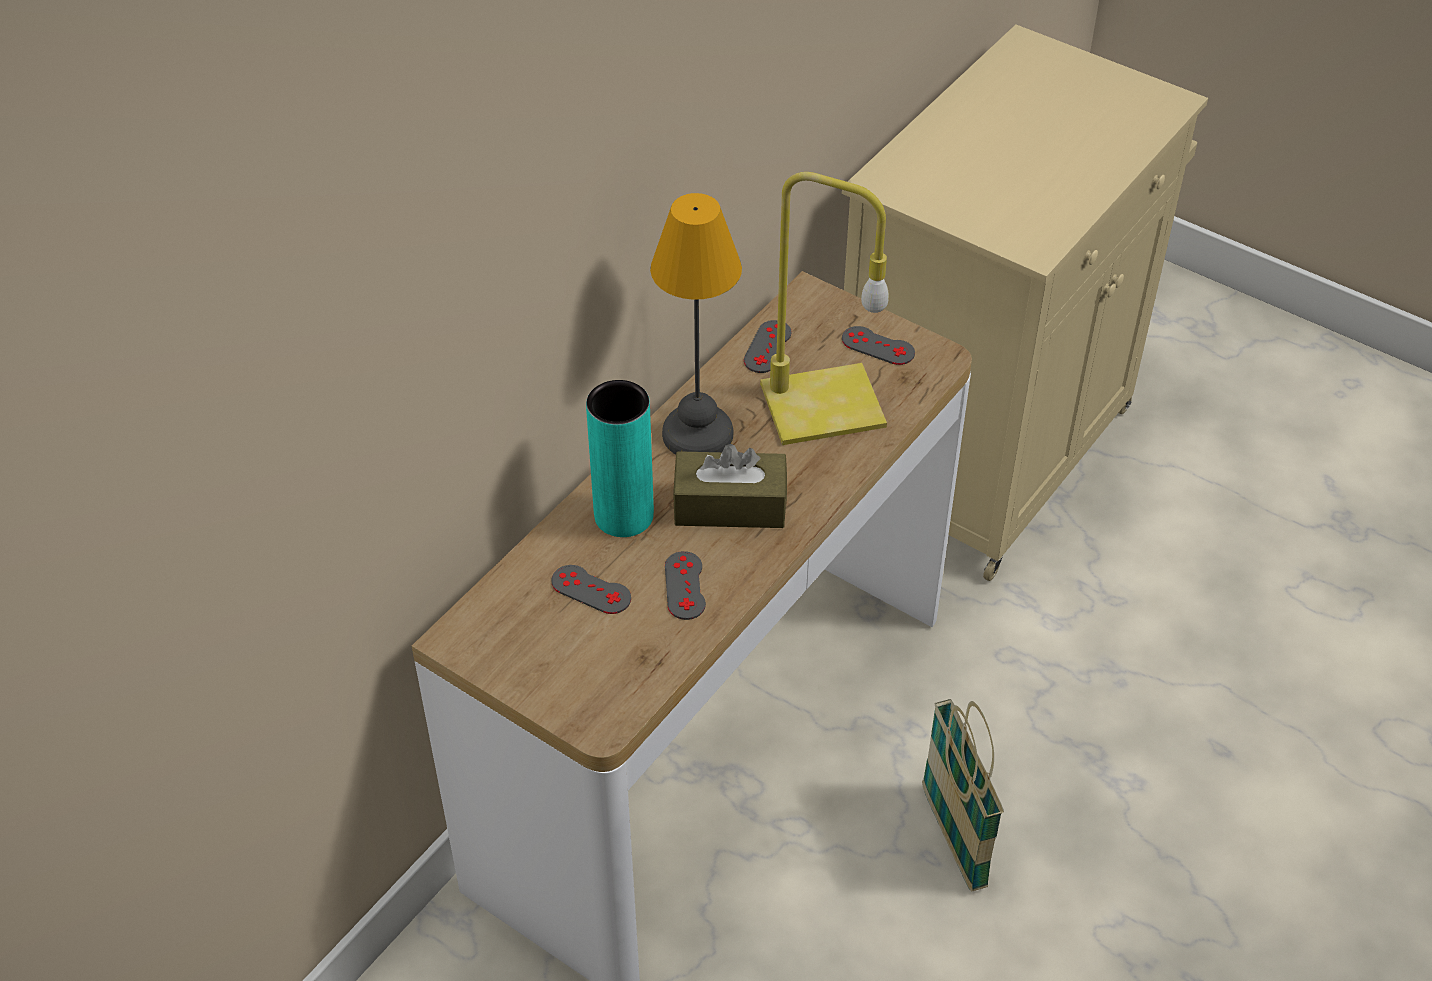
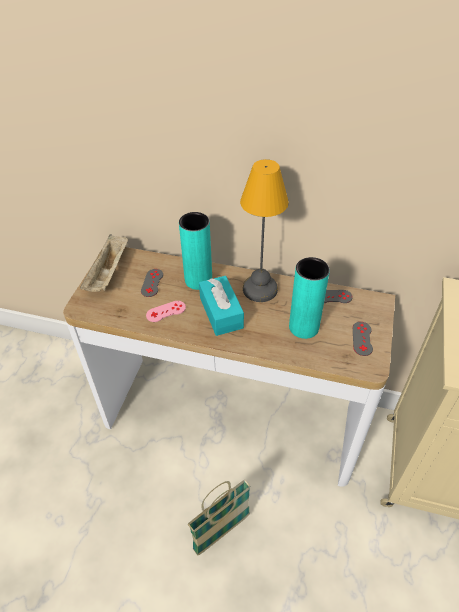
camera: 70 degrees right, 0 degrees up
grey game controller [665,551,706,620] -> pink game controller [146,301,186,322]
brown tissue box [673,444,787,528] -> turquoise tissue box [199,276,244,336]
yellow table lamp [760,172,889,445] -> turquoise vase [289,257,330,339]
none -> beige tray [80,234,128,292]

